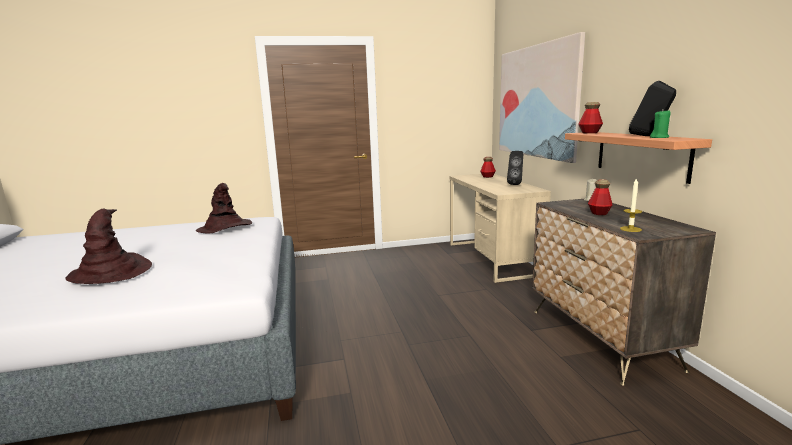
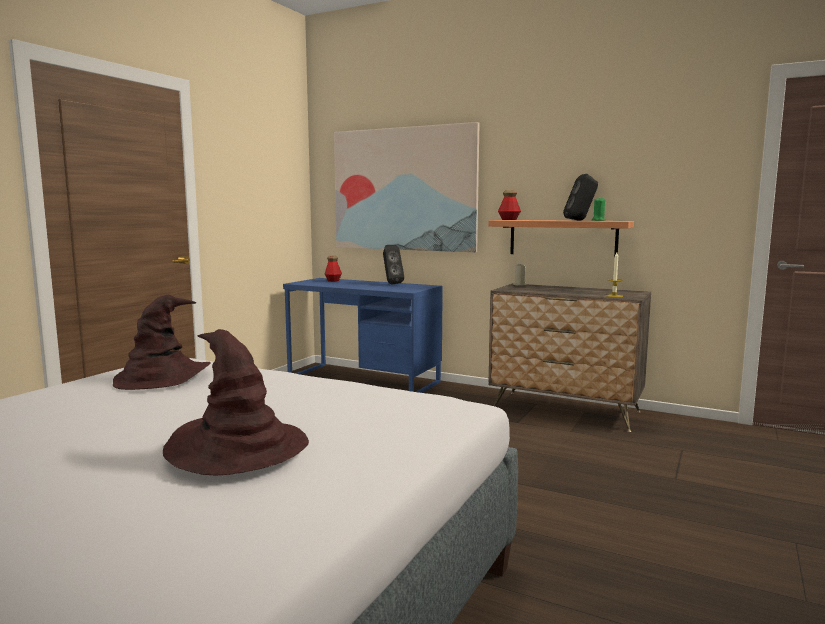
camera: 50 degrees left, 5 degrees down
beige desk [449,174,551,283] -> blue desk [283,278,443,393]
bottle [588,179,613,215] -> none

